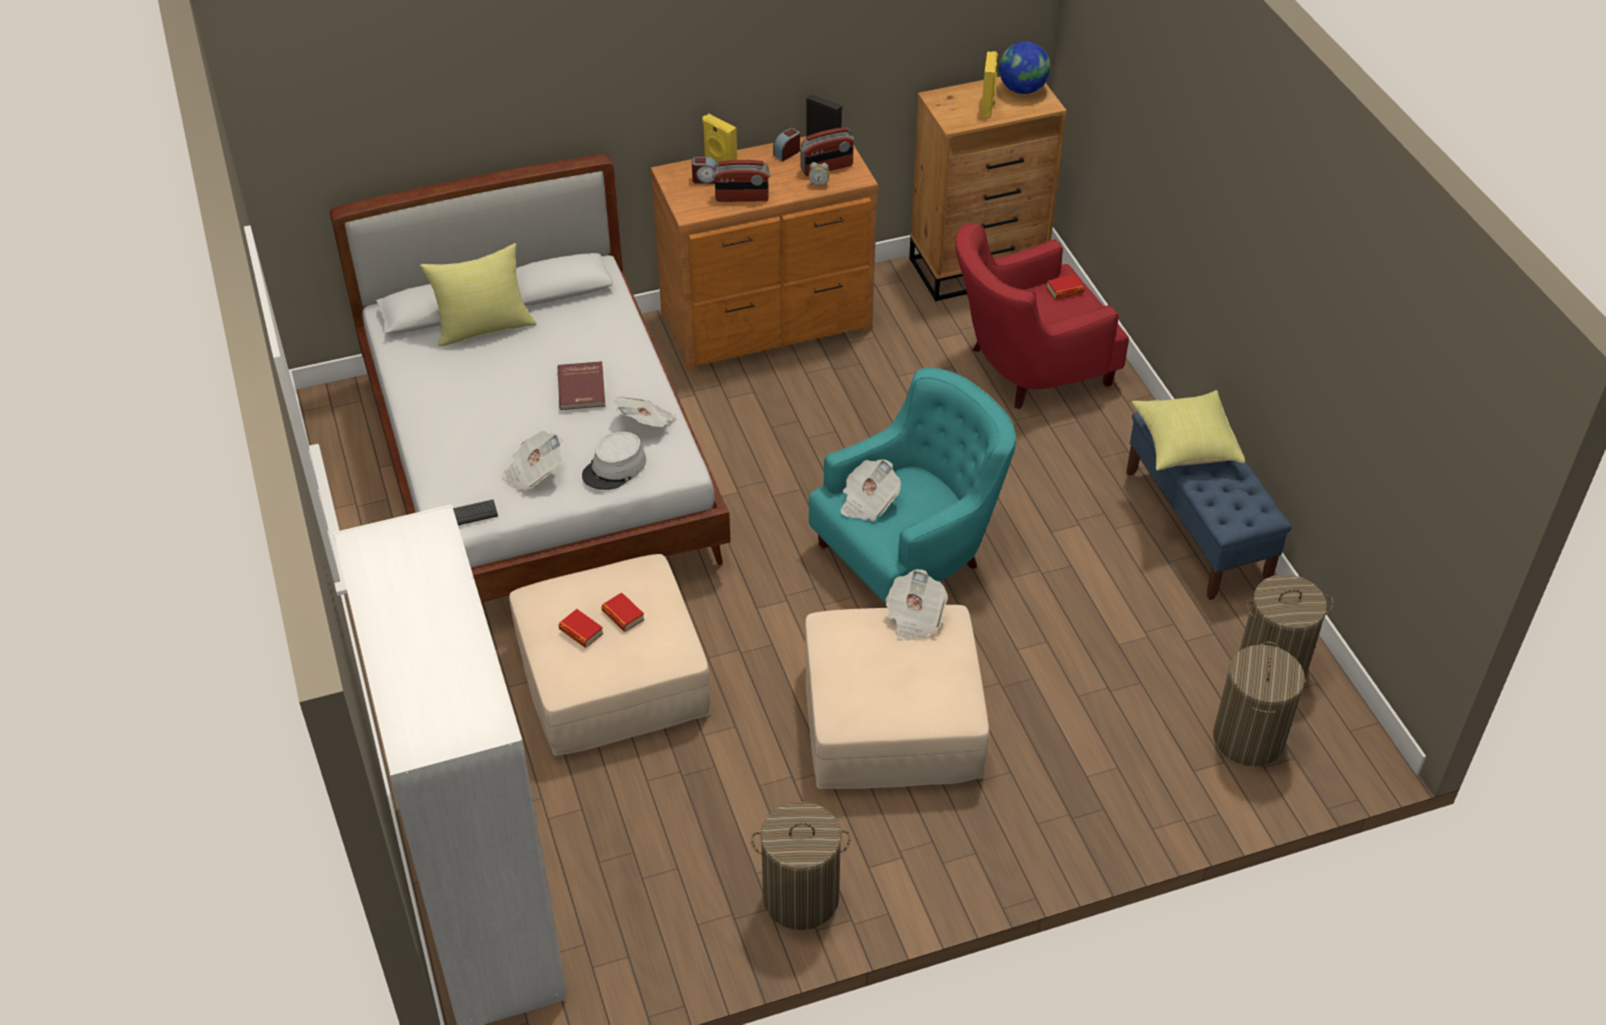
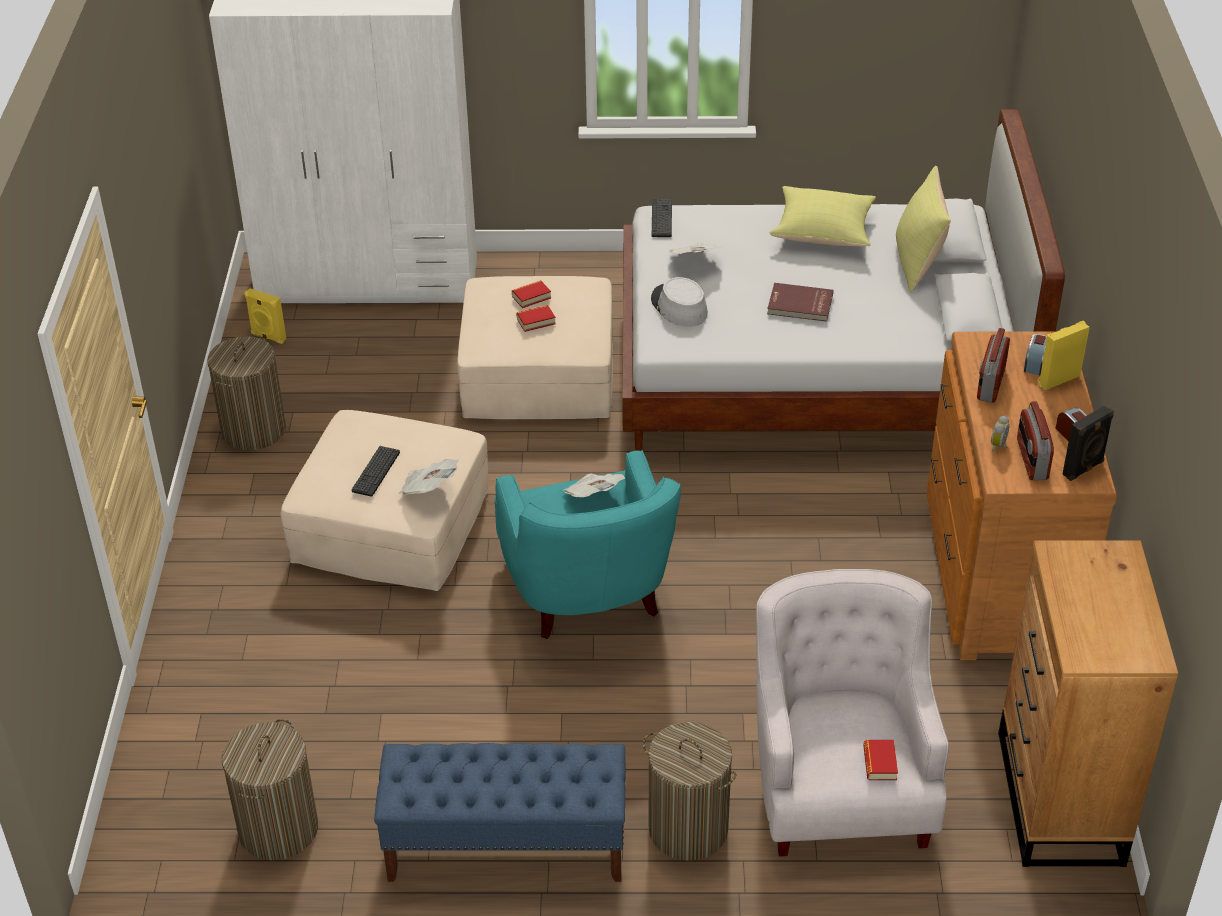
camera: 110 degrees right, 5 degrees down
newspaper [614,396,677,428] -> none
red armchair [955,223,1129,409] -> white armchair [756,569,949,856]
yellow speaker [981,51,998,117] -> yellow speaker moved to [244,288,286,344]
globe [999,41,1051,94] -> none
yellow pillow [1132,390,1245,471] -> yellow pillow moved to [769,186,876,247]
laundry basket [1213,642,1305,766] -> laundry basket moved to [643,722,736,860]
none -> keyboard [352,446,400,497]

